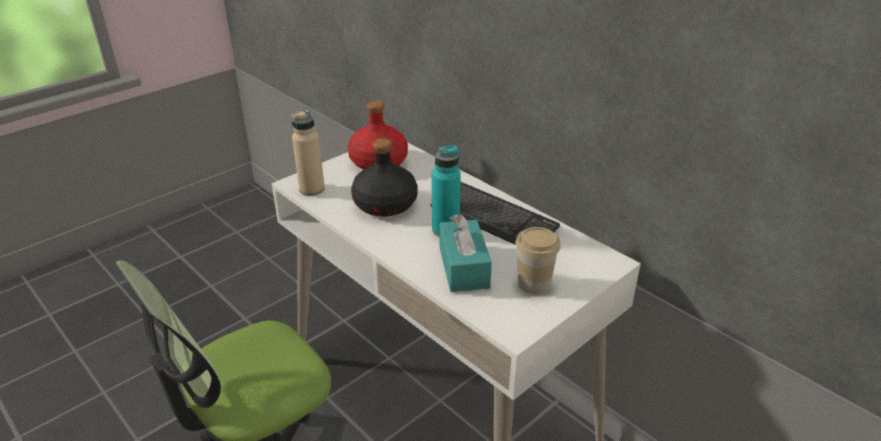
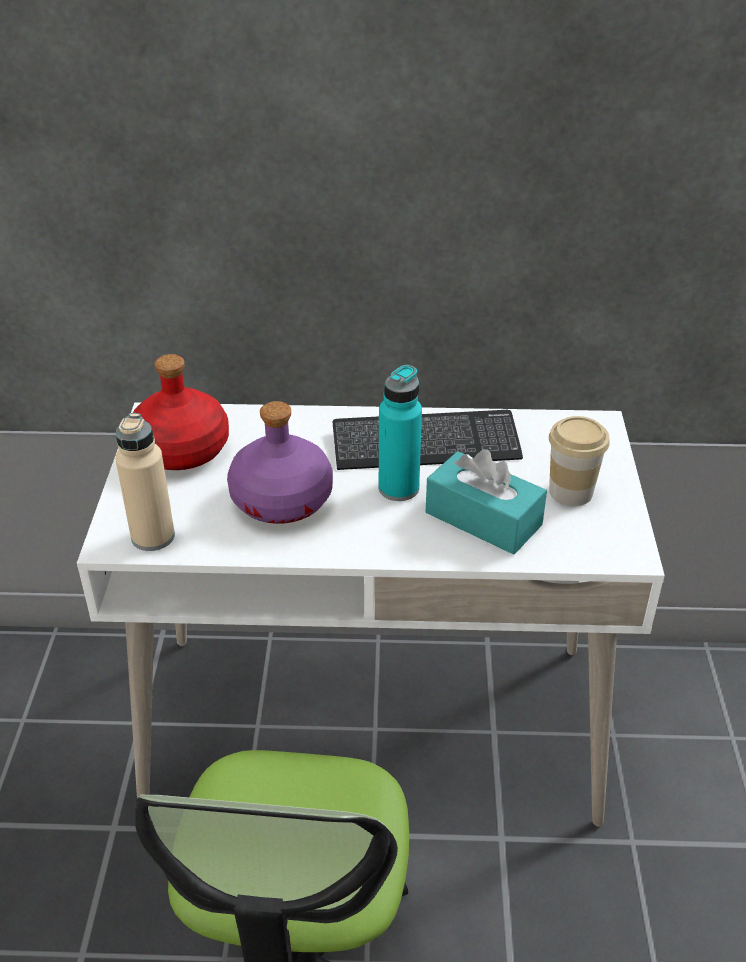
camera: 45 degrees left, 5 degrees up
black bottle [351,138,418,216] -> purple bottle [227,401,333,524]

